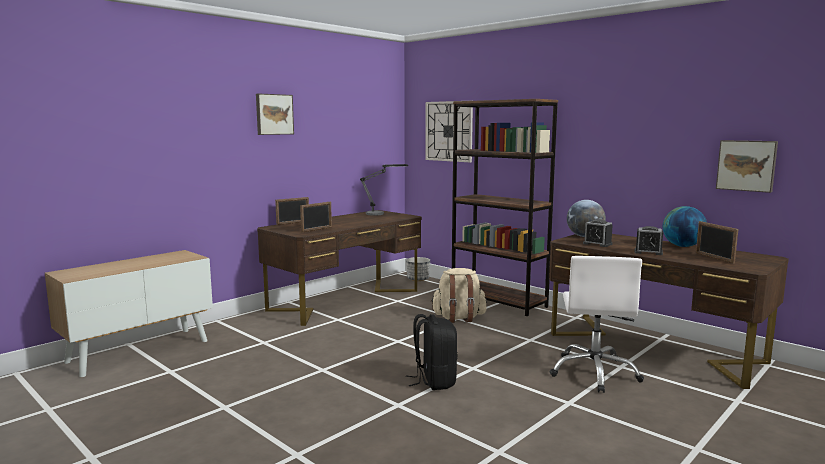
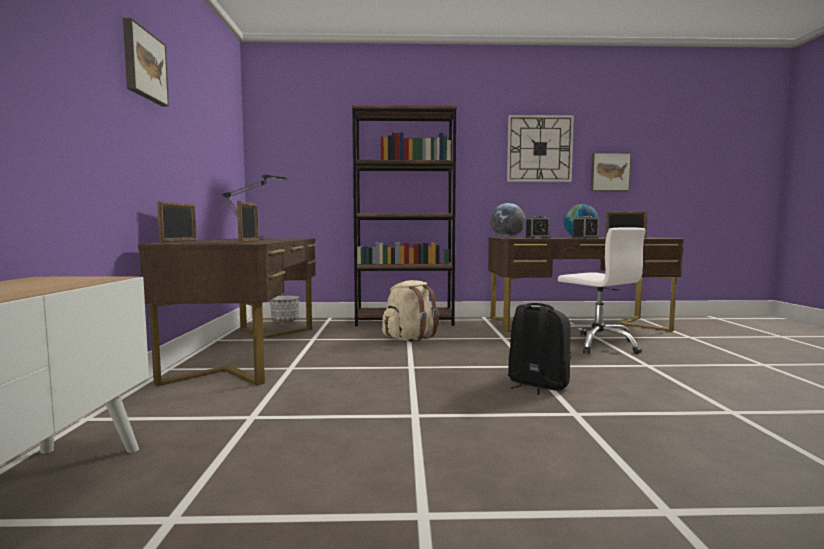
camera: 45 degrees left, 5 degrees down
wall clock [425,101,473,162] -> wall clock moved to [507,115,574,182]

